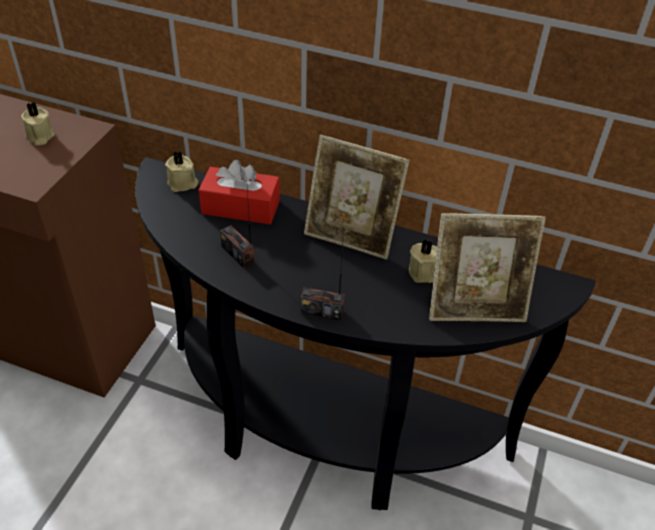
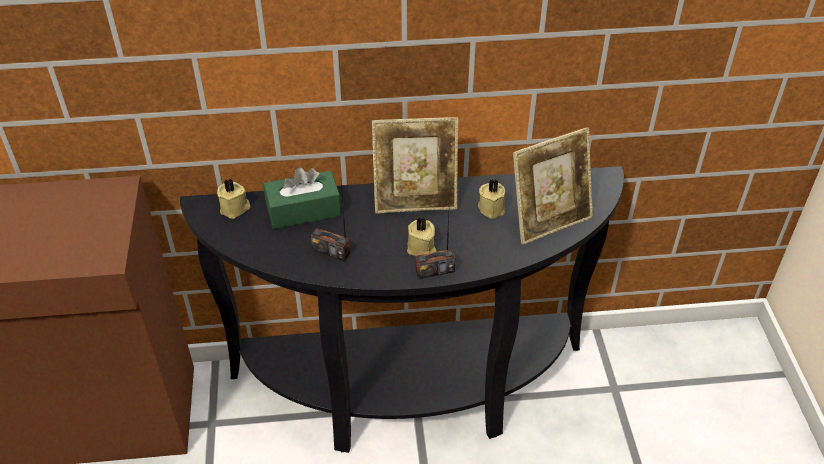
camera: 25 degrees left, 0 degrees up
beige candle [21,102,55,146] -> beige candle moved to [407,217,436,256]
red tissue box [198,160,280,225] -> green tissue box [264,168,341,229]

